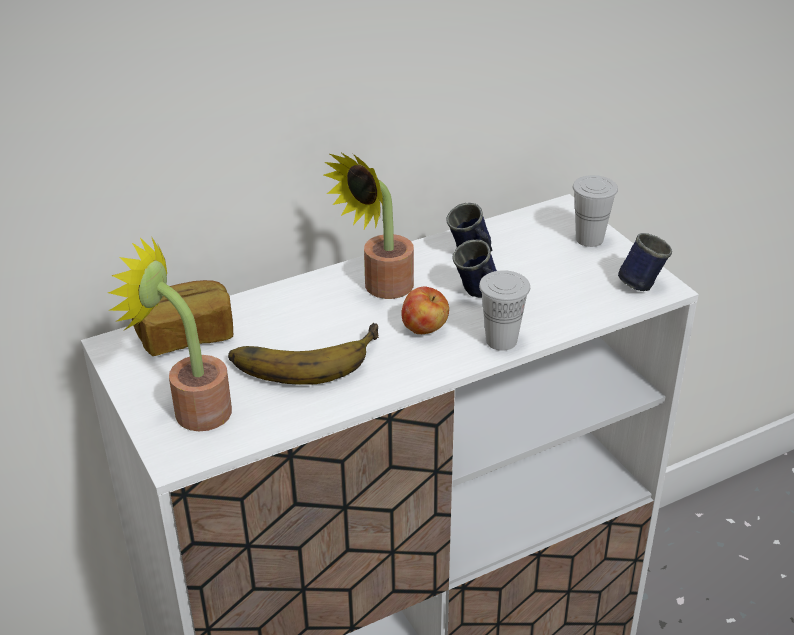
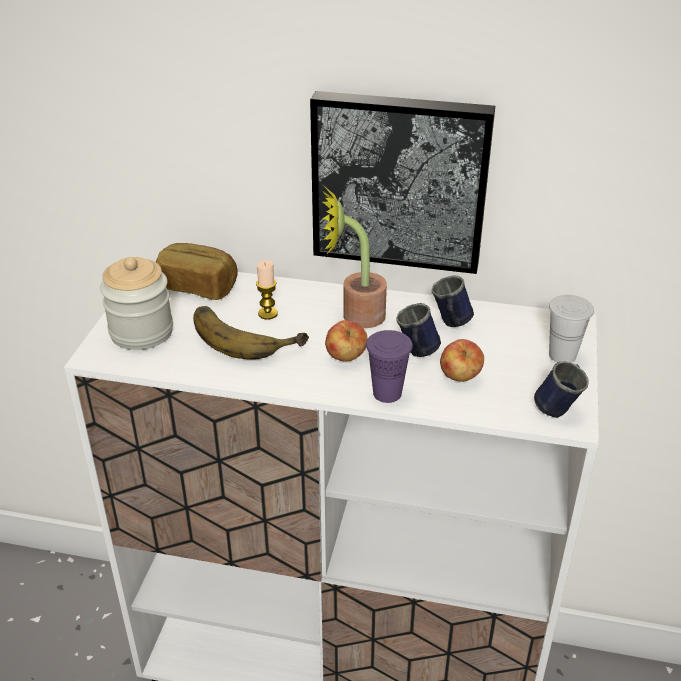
camera: 40 degrees right, 0 degrees up
potted plant [108,236,232,431] -> jar [100,257,173,350]
white cup [479,270,530,351] -> purple cup [366,330,413,403]
none -> candle [256,260,278,319]
none -> picture [310,91,495,274]
none -> apple [440,339,484,382]

